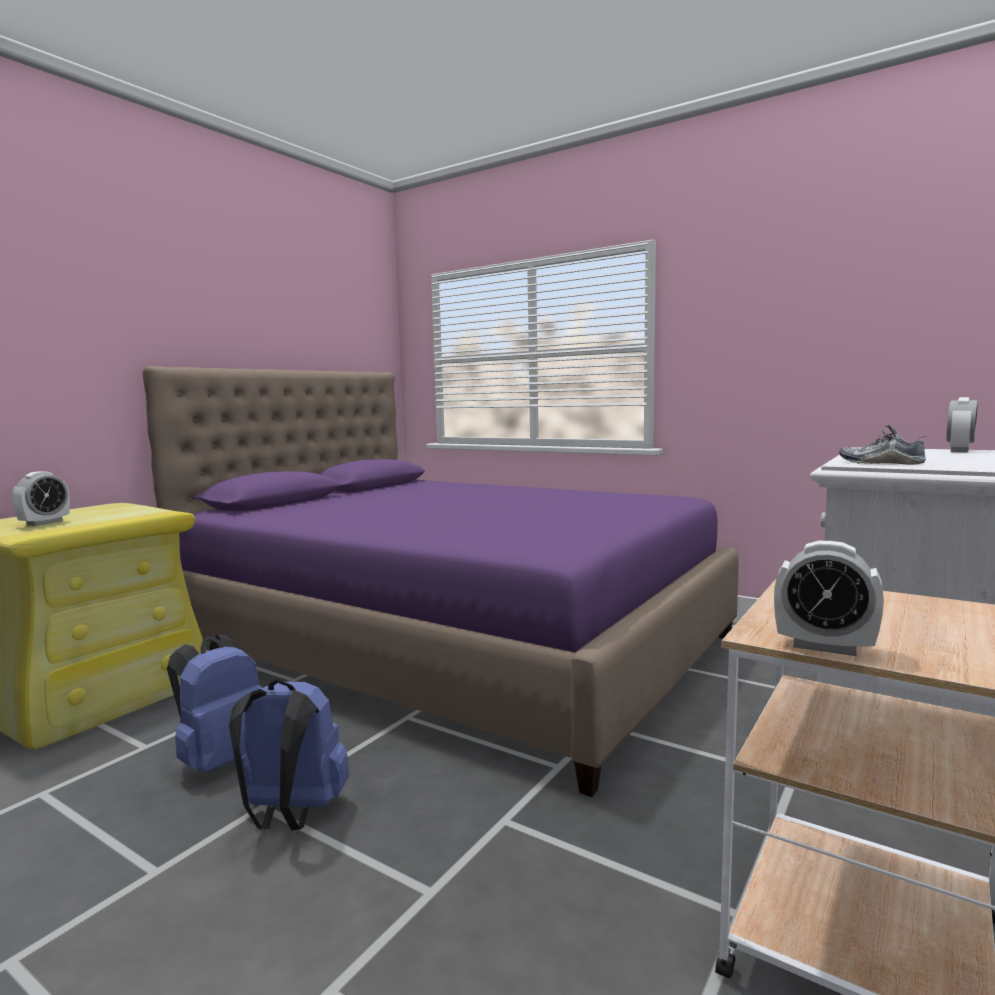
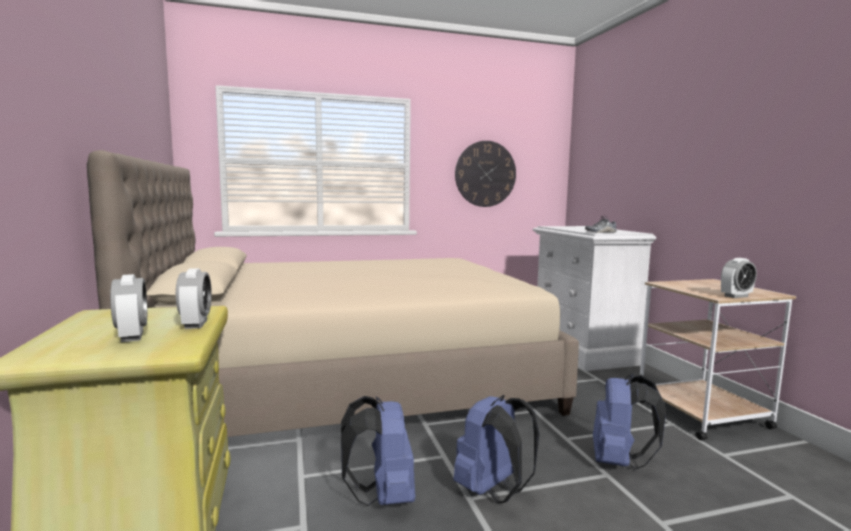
camera: 50 degrees left, 0 degrees up
purple bed [143,366,739,797] -> beige bed [87,150,579,437]
alarm clock [946,397,978,453] -> alarm clock moved to [176,268,212,329]
none -> wall clock [455,141,516,207]
none -> blue backpack [593,374,666,470]

